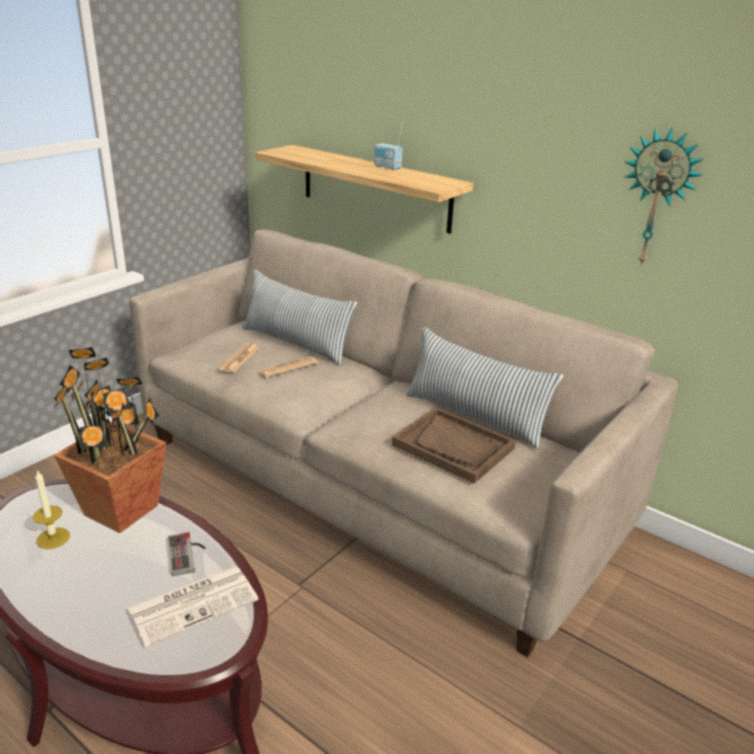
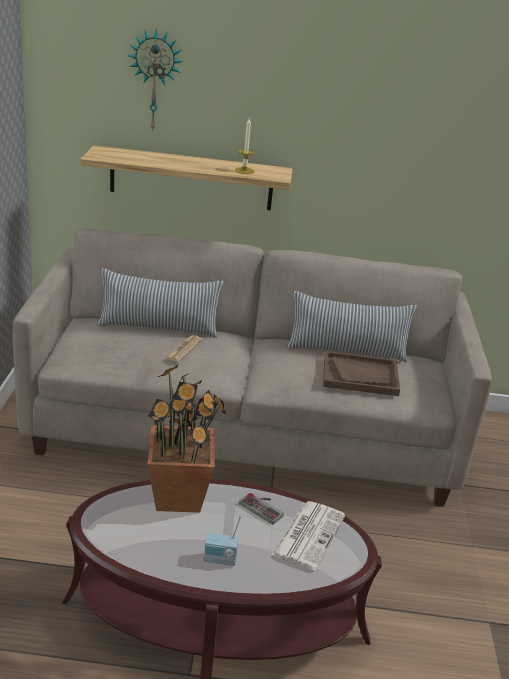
camera: 35 degrees left, 0 degrees up
candle [33,470,70,549] -> candle moved to [235,118,255,174]
newspaper [219,343,259,373] -> none
radio [374,122,403,170] -> radio moved to [204,516,241,566]
wall clock [625,127,703,266] -> wall clock moved to [127,29,183,130]

